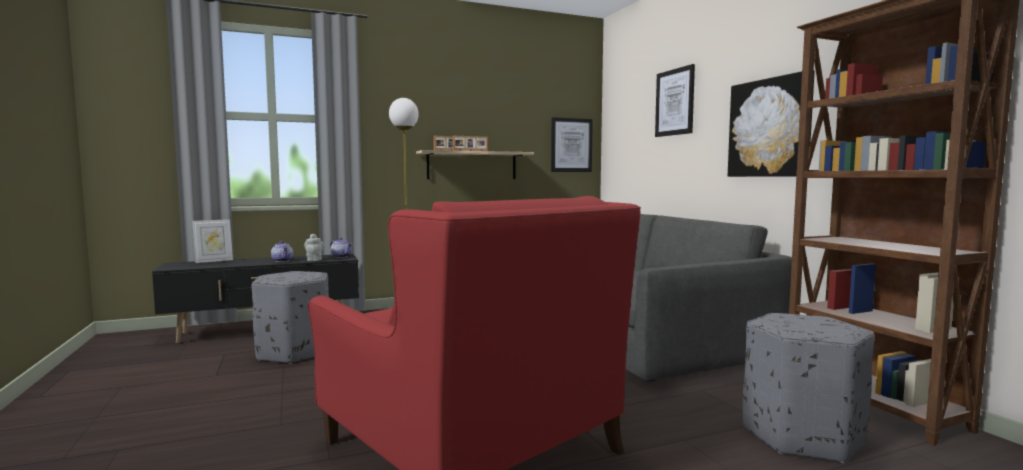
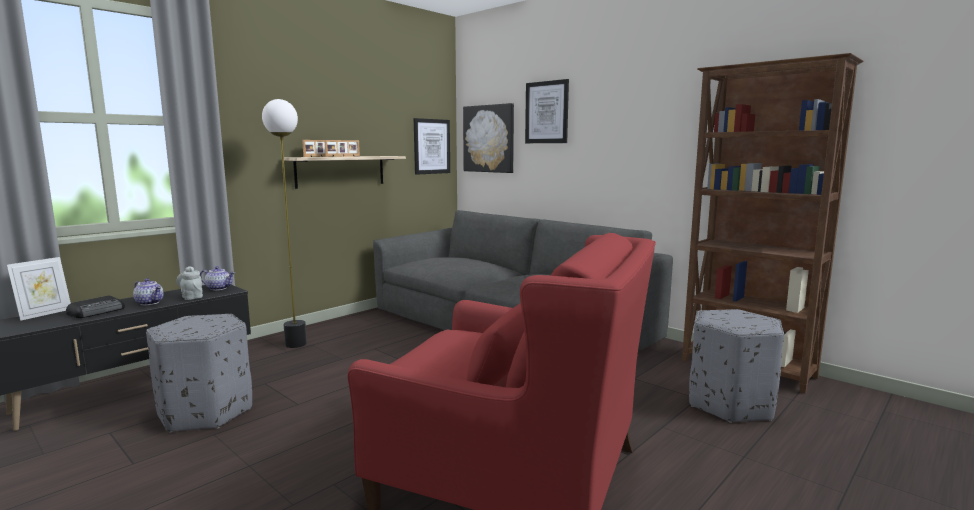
camera: 25 degrees left, 5 degrees up
picture [728,70,815,177] -> picture moved to [463,103,514,173]
none -> radio [66,296,125,318]

